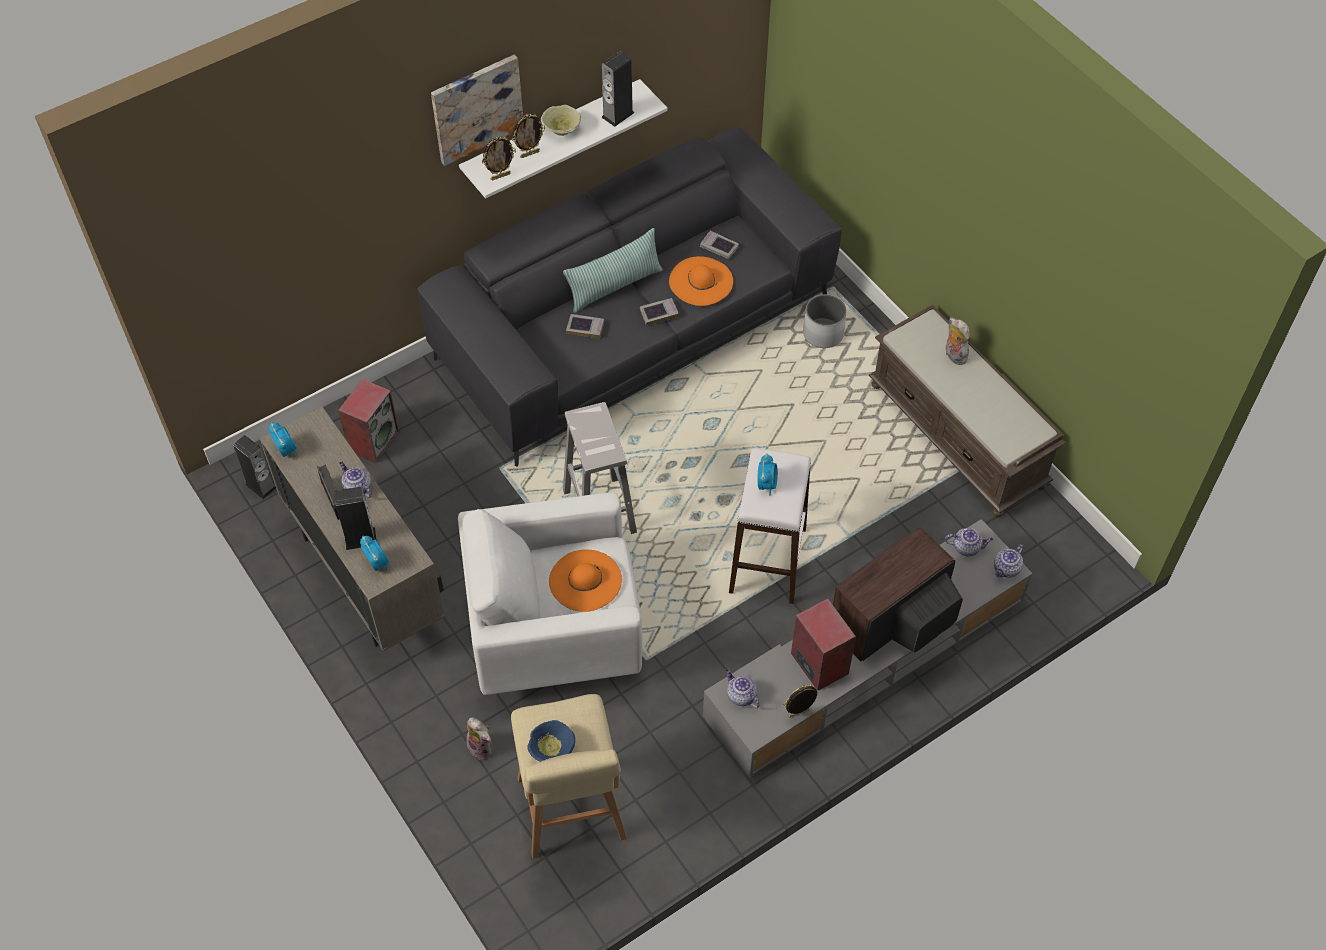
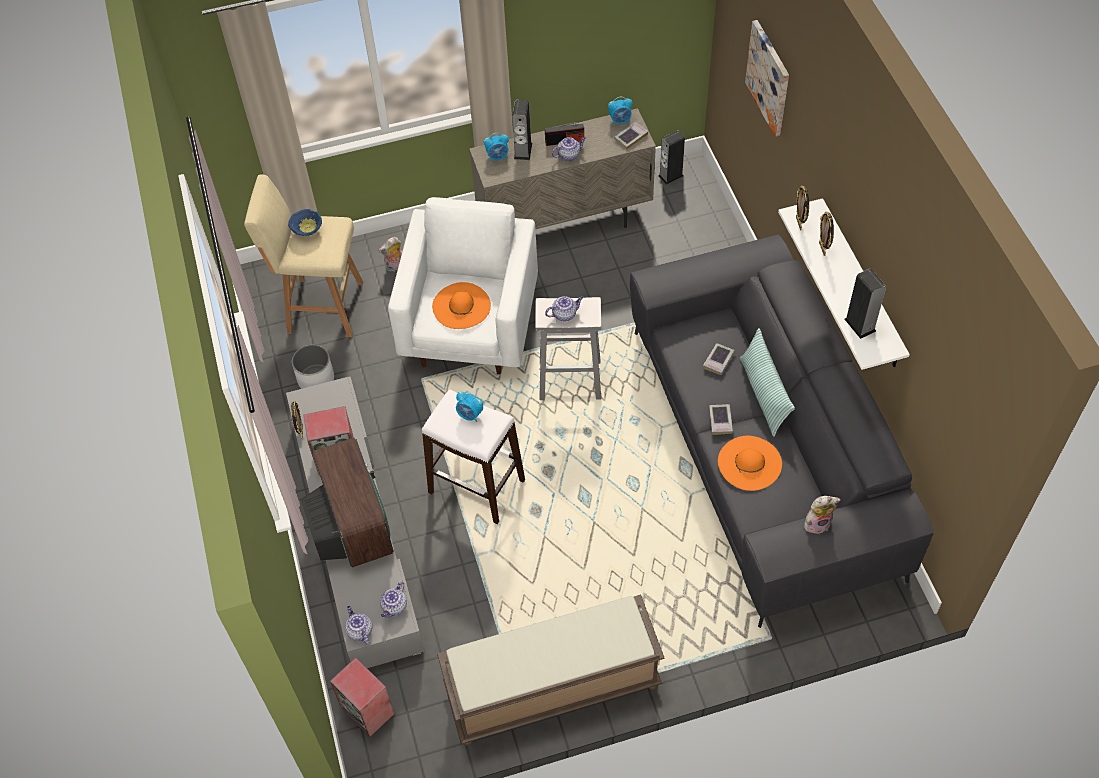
camera: 110 degrees right, 0 degrees up
speaker [338,379,400,463] -> speaker moved to [330,658,395,737]
picture [431,55,523,166] -> picture moved to [745,20,789,137]
beige bowl [541,105,581,136] -> none
book [700,230,739,259] -> book moved to [614,122,648,150]
teapot [725,669,760,709] -> teapot moved to [545,296,583,321]
white planter [803,295,847,348] -> white planter moved to [292,345,334,389]
plush toy [946,318,970,365] -> plush toy moved to [804,496,841,534]

